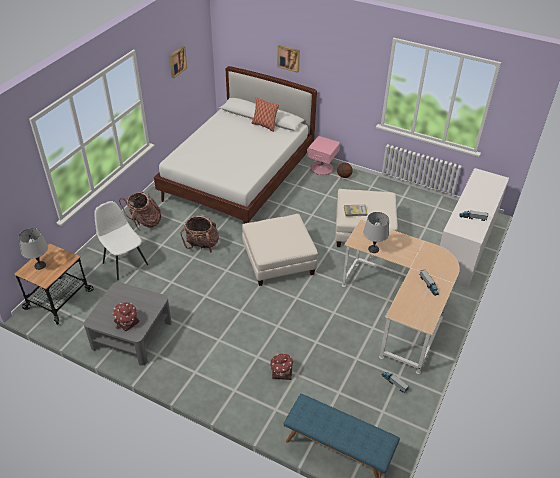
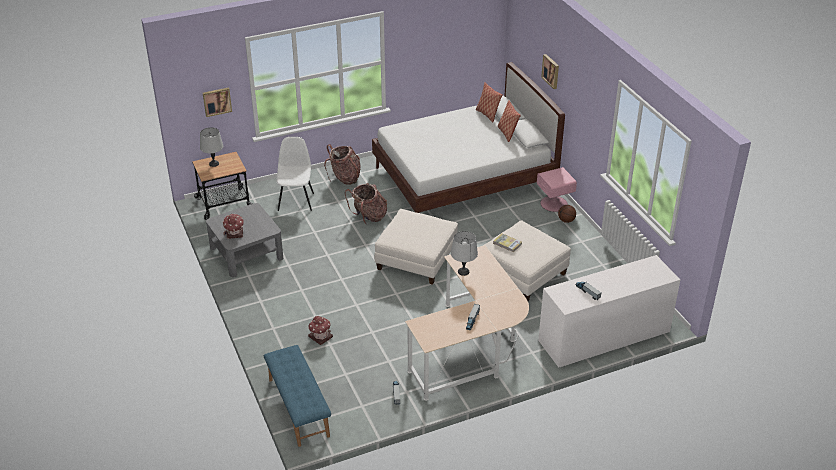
camera: 40 degrees right, 5 degrees down
picture [169,46,187,78] -> picture moved to [203,87,232,117]
none -> pillow [476,82,503,122]

